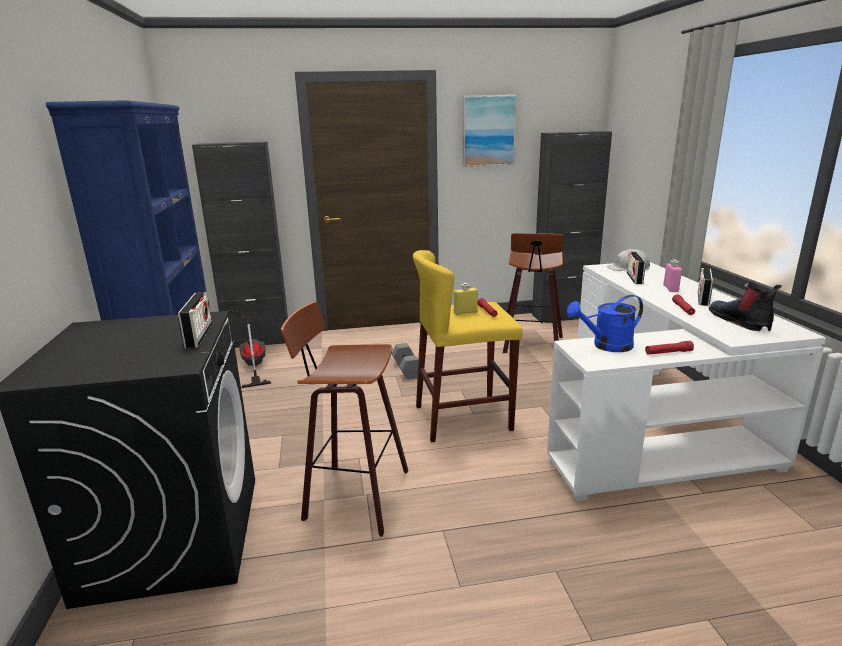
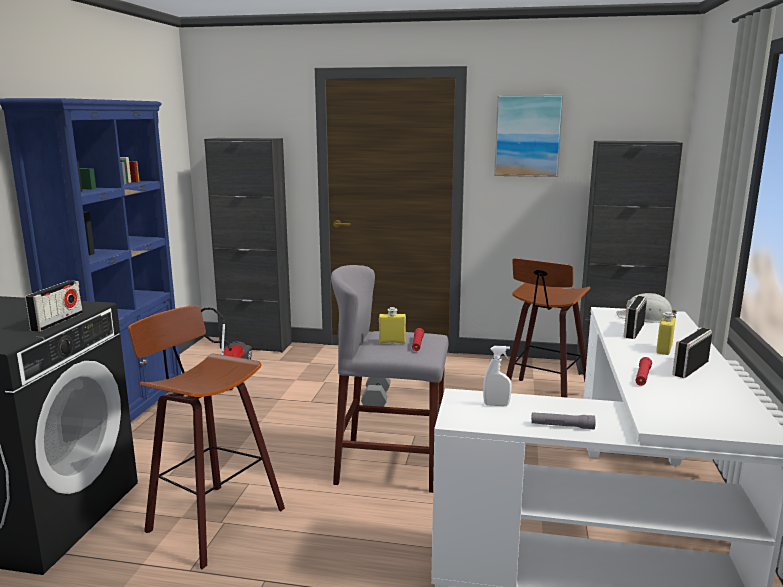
camera: 20 degrees right, 5 degrees down
yellow stool [413,250,523,442] -> grey stool [331,265,448,493]
blue watering can [567,295,643,352] -> white spray bottle [483,346,512,406]
red flashlight [645,341,694,355] -> grey flashlight [531,412,596,430]
pink bottle [663,260,682,292] -> yellow bottle [656,312,675,355]
boot [709,281,782,331] -> none

